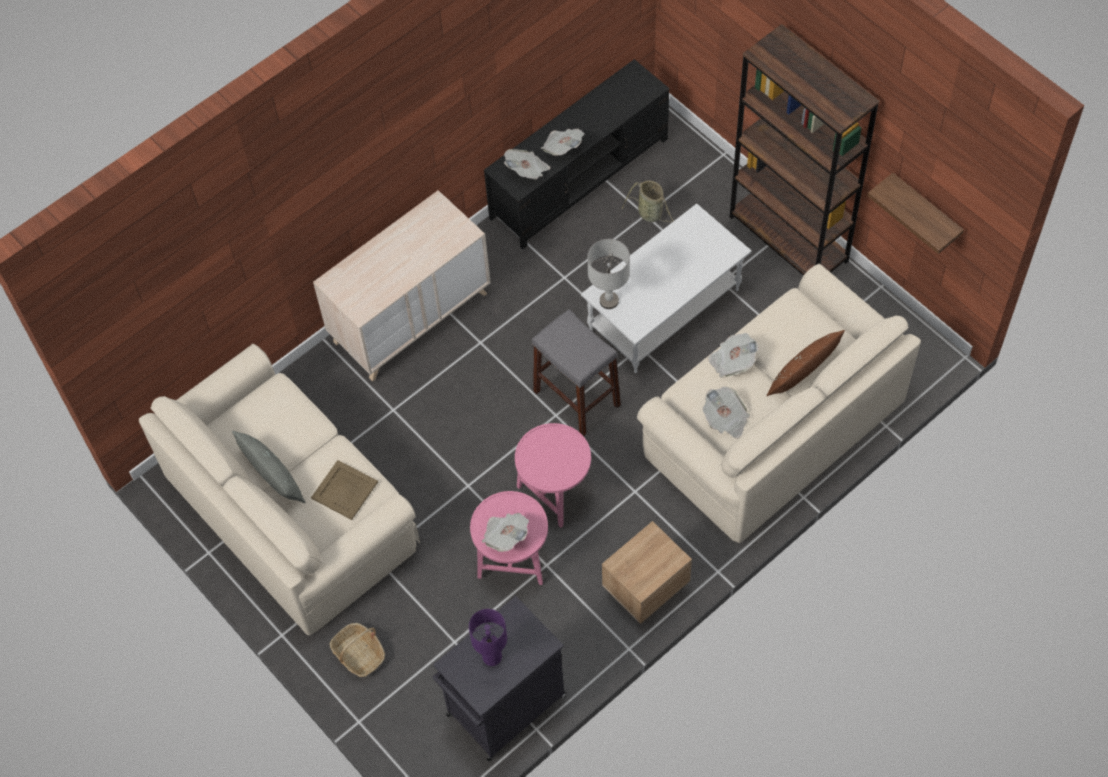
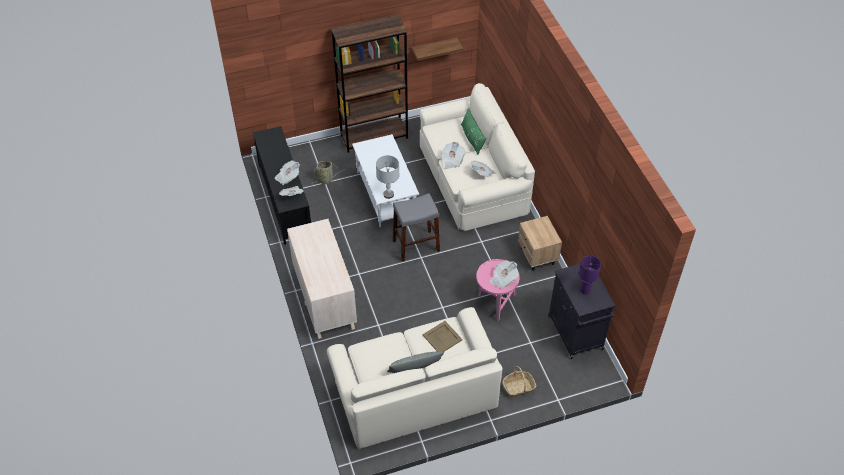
camera: 70 degrees left, 10 degrees down
pink side table [515,423,591,528] -> none
brown pillow [767,330,845,396] -> green pillow [461,108,486,155]

